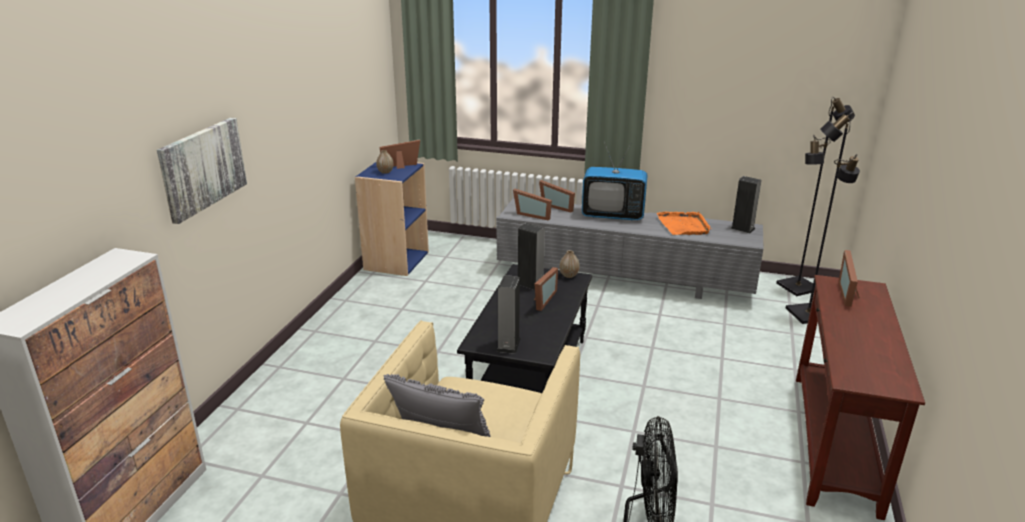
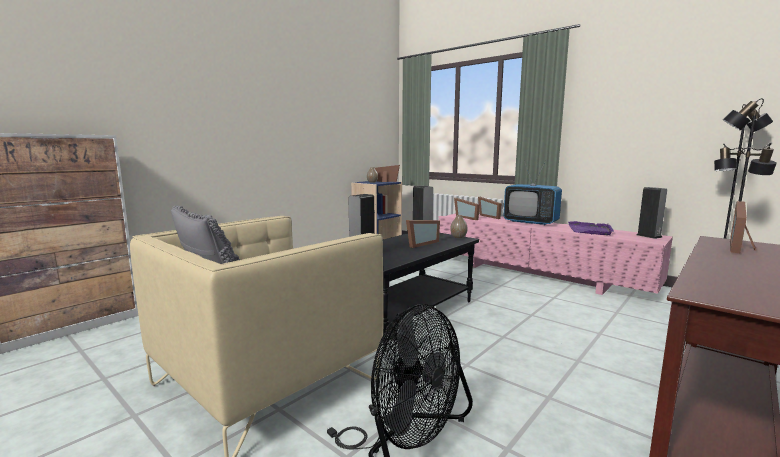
camera: 25 degrees right, 15 degrees down
picture [157,117,247,224] -> none
grey tv stand [496,197,763,299] -> pink tv stand [438,213,673,295]
orange tray [657,212,712,235] -> purple tray [568,221,614,235]

